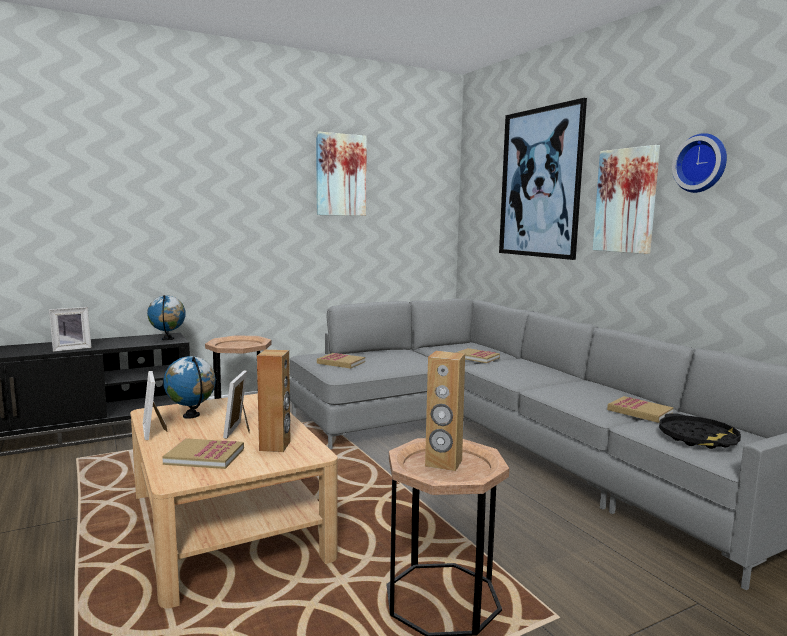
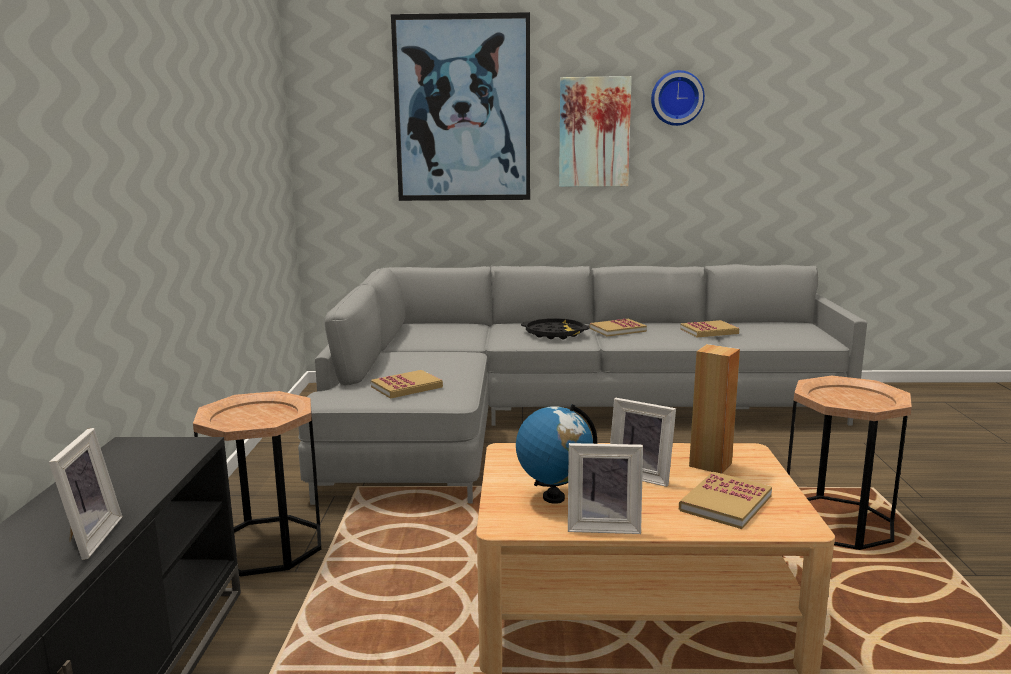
camera: 60 degrees left, 5 degrees up
globe [147,295,185,340] -> none
picture [316,131,367,216] -> none
brown speaker [425,351,465,471] -> none
book [455,348,500,363] -> book moved to [590,319,647,337]
black tray [659,413,741,449] -> black tray moved to [521,318,590,339]

